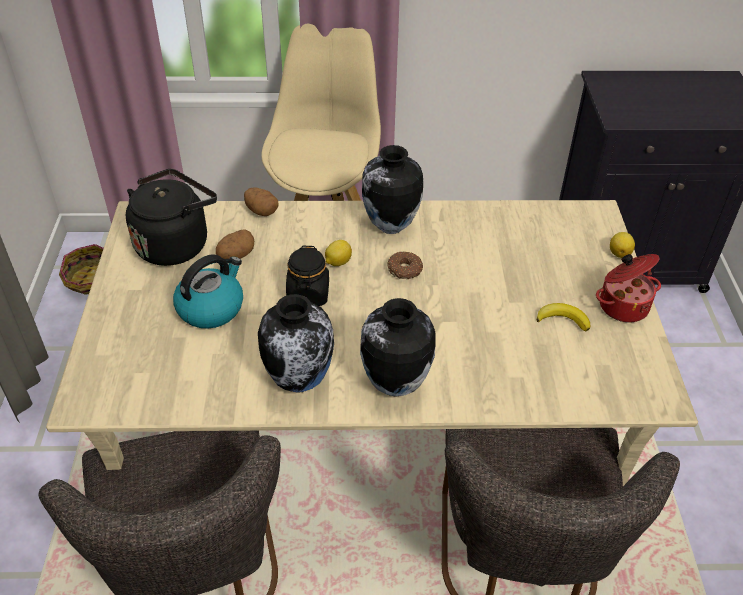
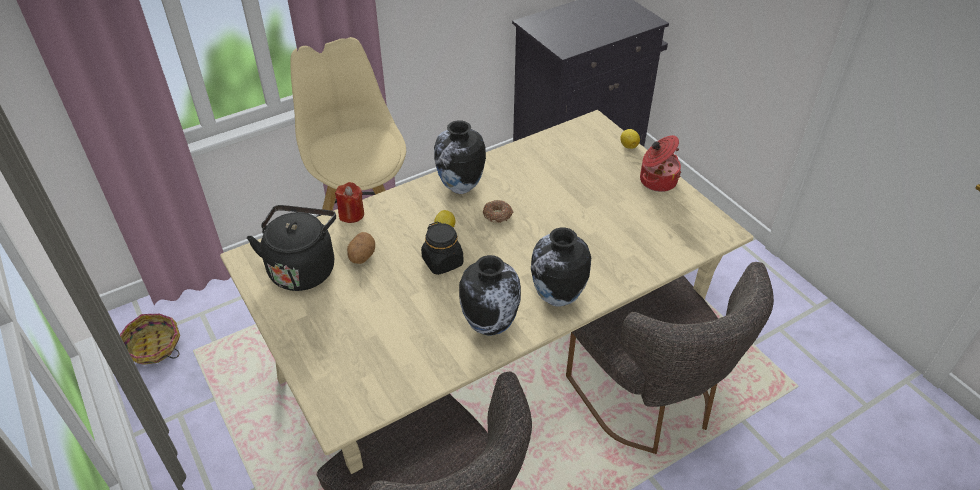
camera: 30 degrees left, 0 degrees up
kettle [173,254,243,329] -> none
potato [244,187,279,216] -> red candle [335,182,364,223]
banana [537,303,590,331] -> none

